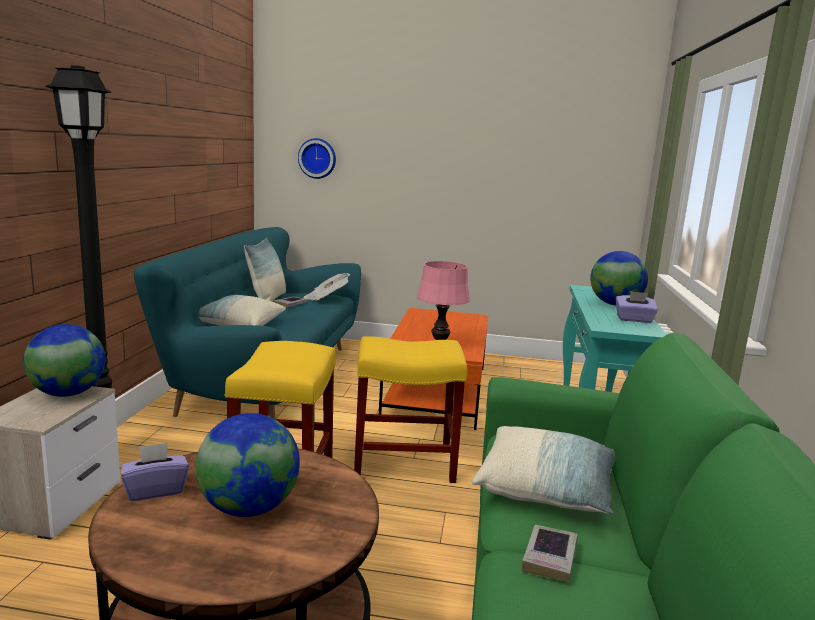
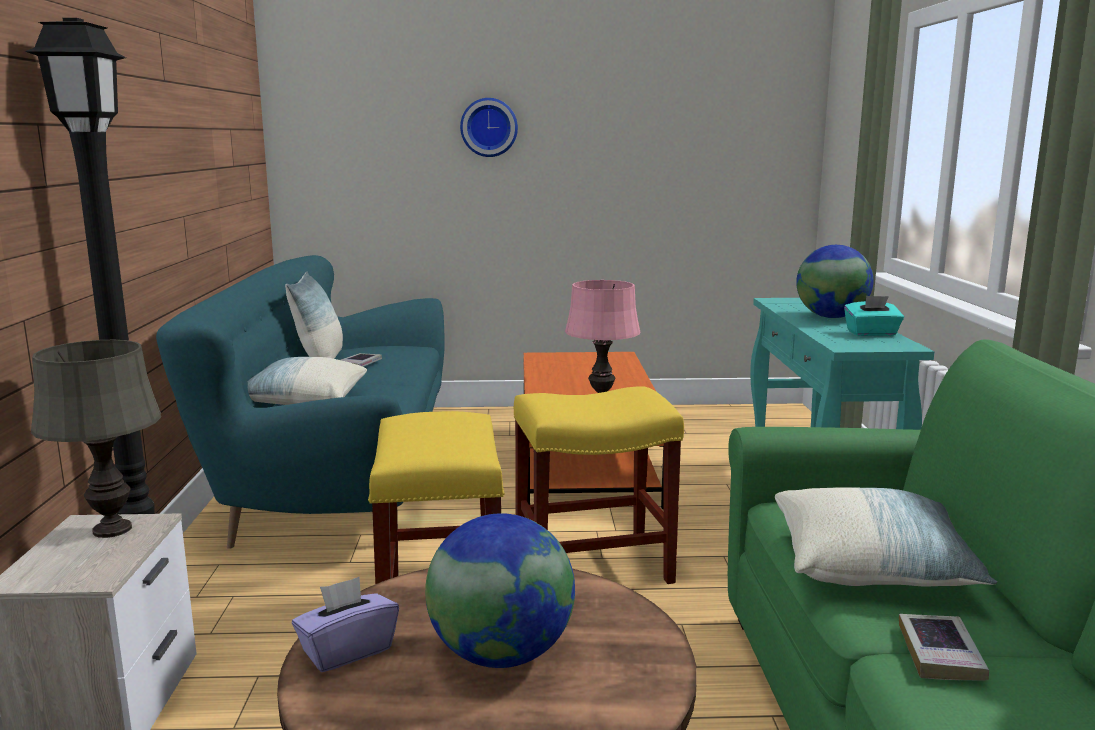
camera: 10 degrees left, 0 degrees up
globe [23,324,105,397] -> grey table lamp [31,340,161,538]
wall clock [298,138,336,179] -> wall clock moved to [460,98,518,157]
newspaper [304,273,350,301] -> none
purple tissue box [616,291,658,323] -> turquoise tissue box [844,296,904,336]

